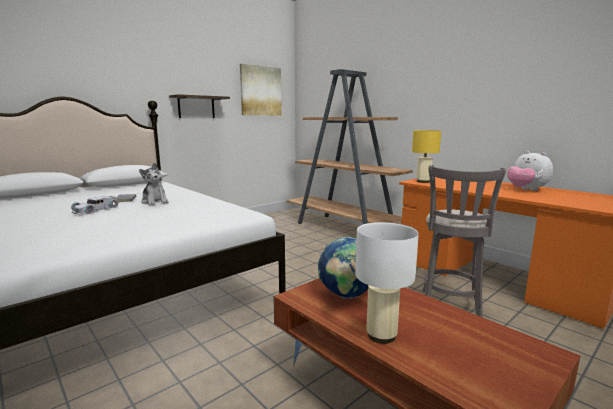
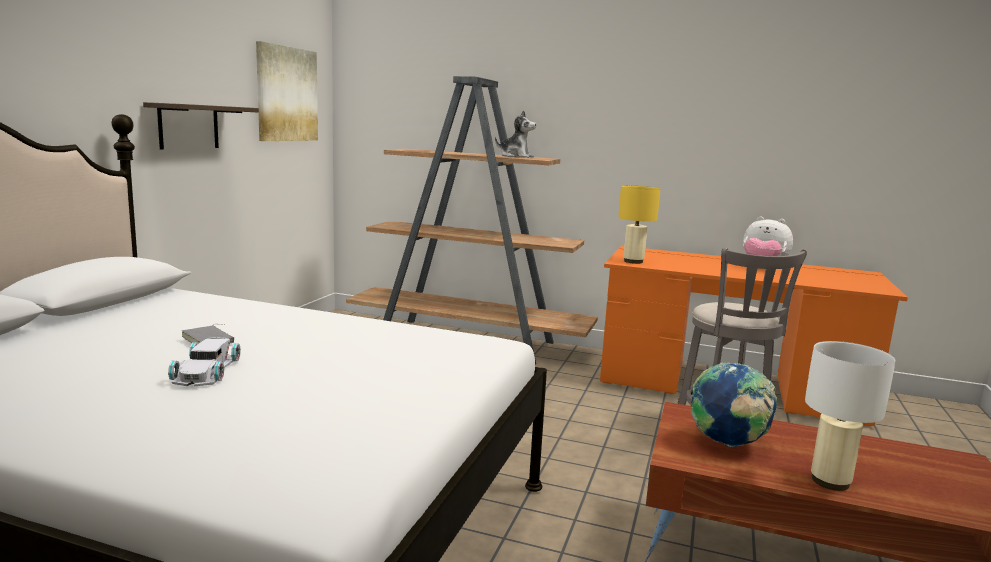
camera: 30 degrees left, 0 degrees up
plush toy [139,163,168,205] -> plush toy moved to [495,110,537,158]

